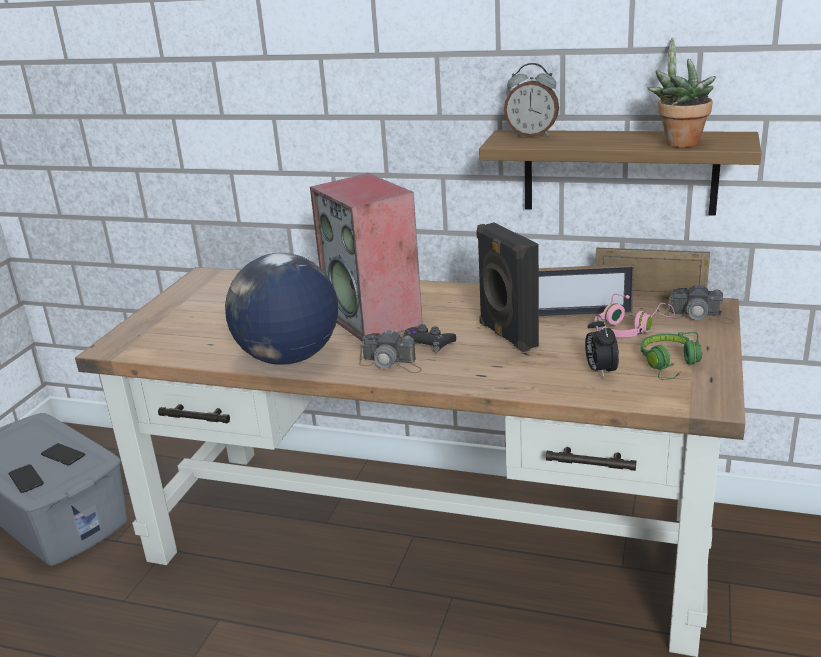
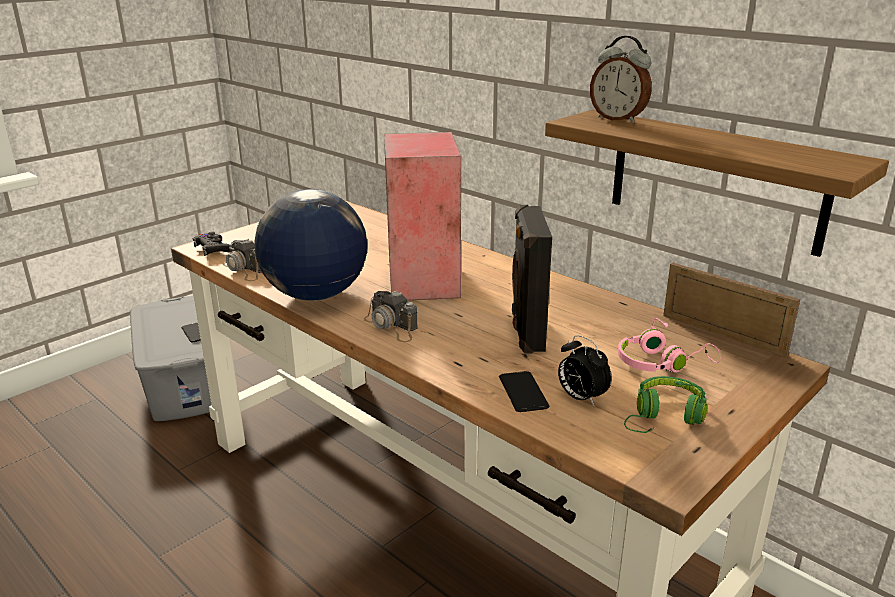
camera: 25 degrees right, 0 degrees up
phone [8,464,44,493] -> phone moved to [499,371,549,412]
black game controller [403,324,456,353] -> black game controller moved to [193,231,230,256]
picture frame [539,264,634,318] -> none
alarm clock [585,316,619,378] -> alarm clock turned 60 degrees counterclockwise [558,335,612,406]
potted plant [648,37,716,147] -> none
camera [667,284,734,324] -> camera moved to [223,239,262,281]

